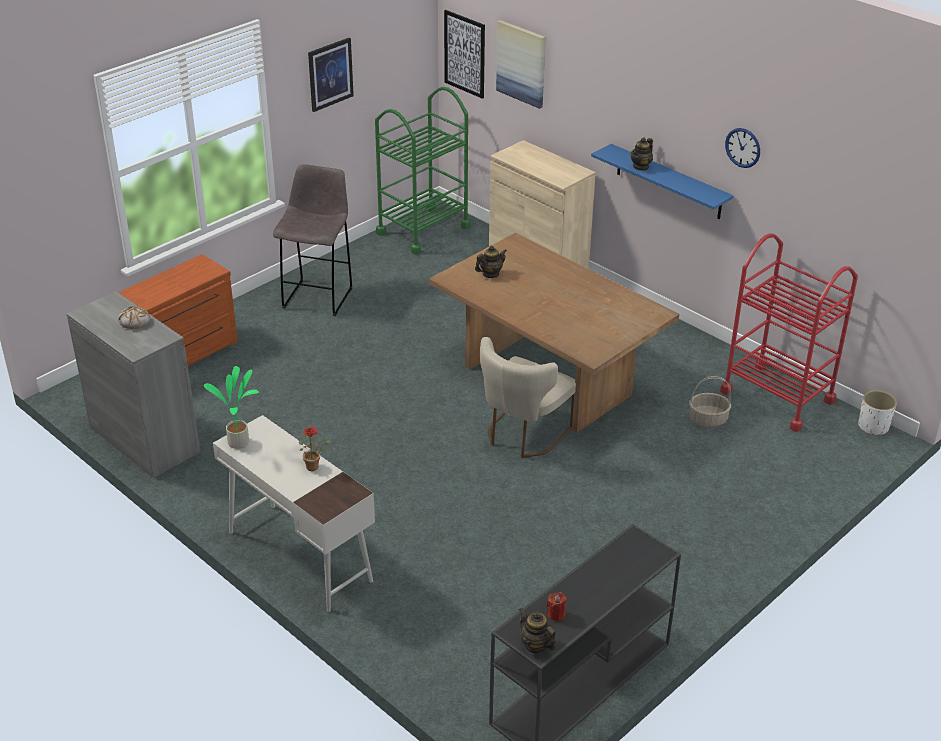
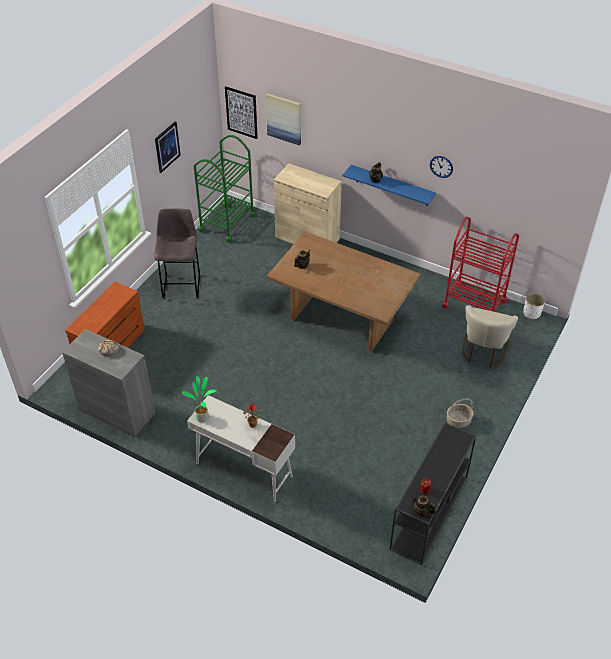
camera: 15 degrees left, 10 degrees up
beige chair [480,337,576,458] -> beige chair moved to [462,305,518,368]
basket [689,376,731,428] -> basket moved to [447,398,474,428]

